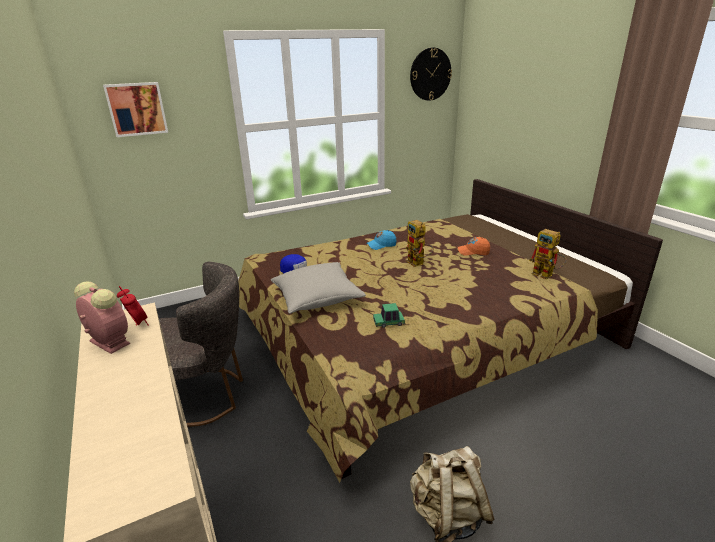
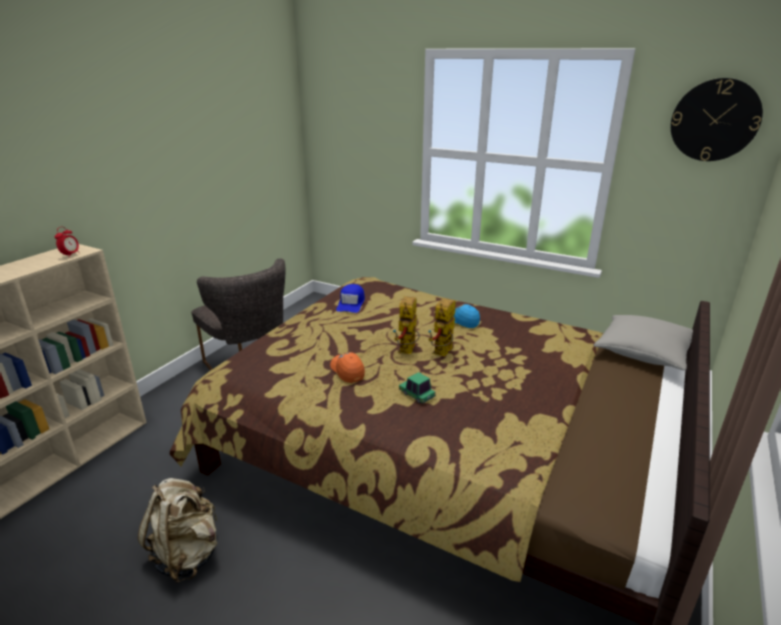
camera: 55 degrees right, 0 degrees up
alarm clock [74,281,130,354] -> none
picture [103,82,168,137] -> none
grey pillow [271,262,366,314] -> grey pillow moved to [593,315,693,370]
toy car [373,303,405,328] -> toy car moved to [399,372,436,404]
orange cap [458,237,490,256] -> orange cap moved to [330,352,365,383]
toy robot [529,229,567,279] -> toy robot moved to [393,296,420,354]

